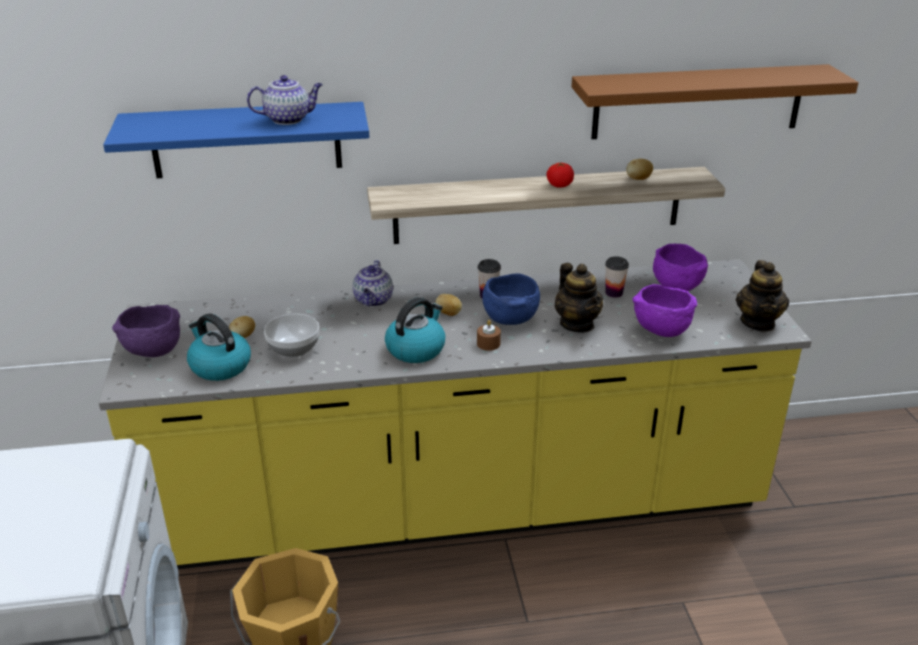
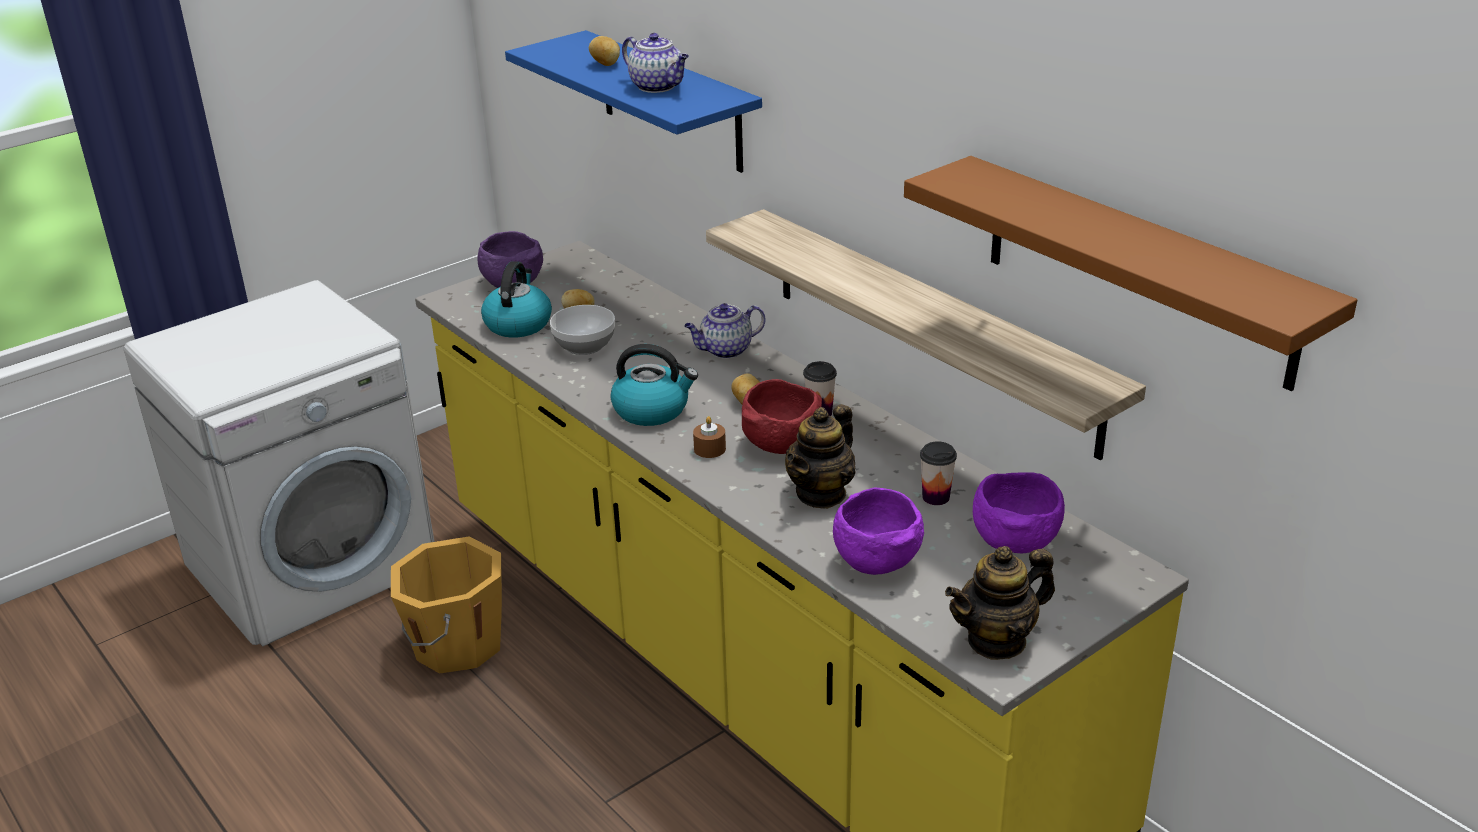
camera: 60 degrees right, 0 degrees up
blue bowl [482,274,540,325] -> red bowl [742,379,822,454]
tomato [546,162,574,188] -> none
potato [626,159,653,180] -> potato moved to [589,36,620,66]

